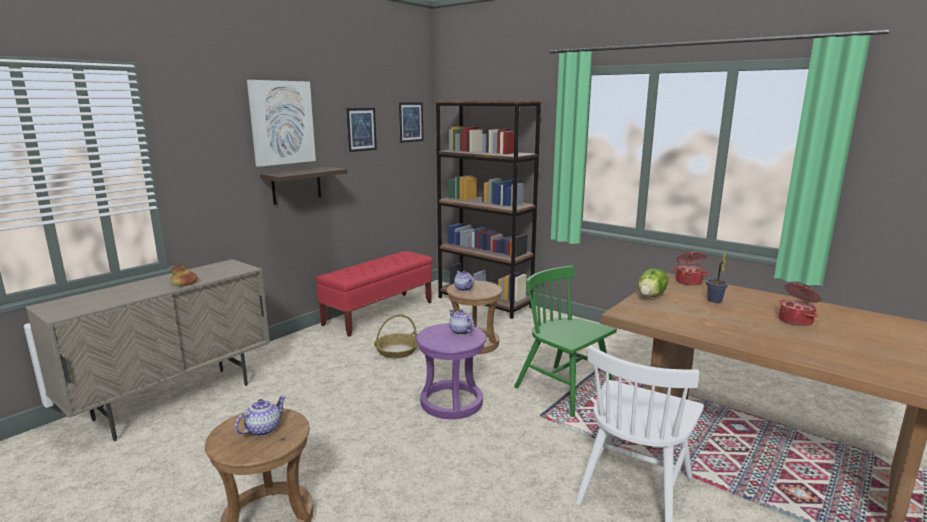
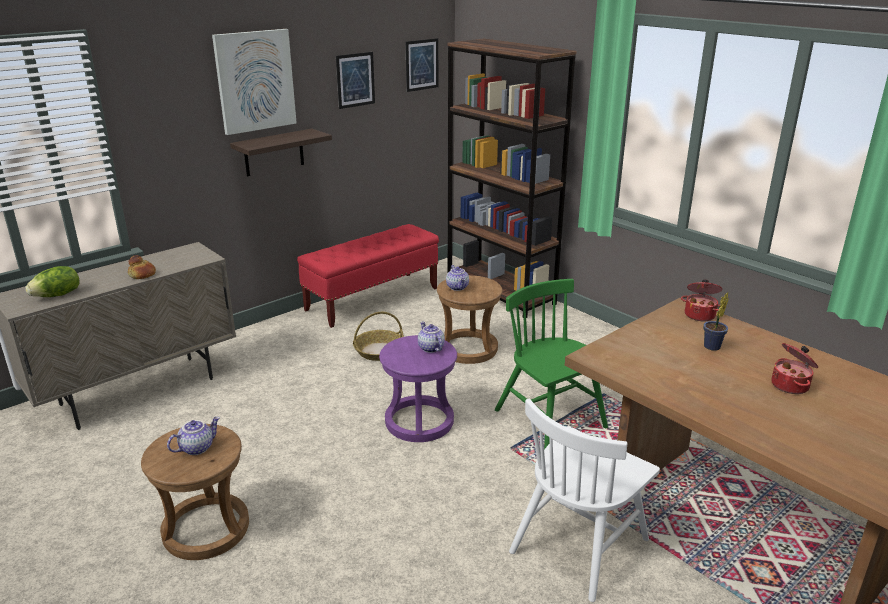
camera: 10 degrees right, 10 degrees up
lettuce [638,268,669,297] -> lettuce moved to [25,266,79,297]

